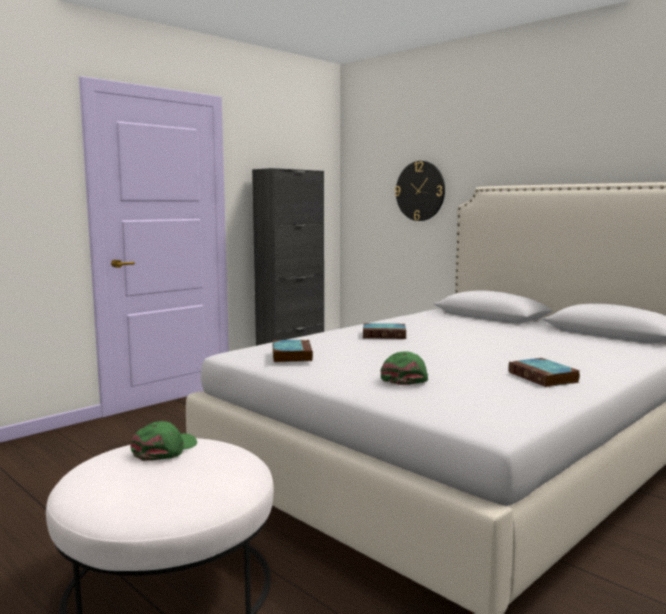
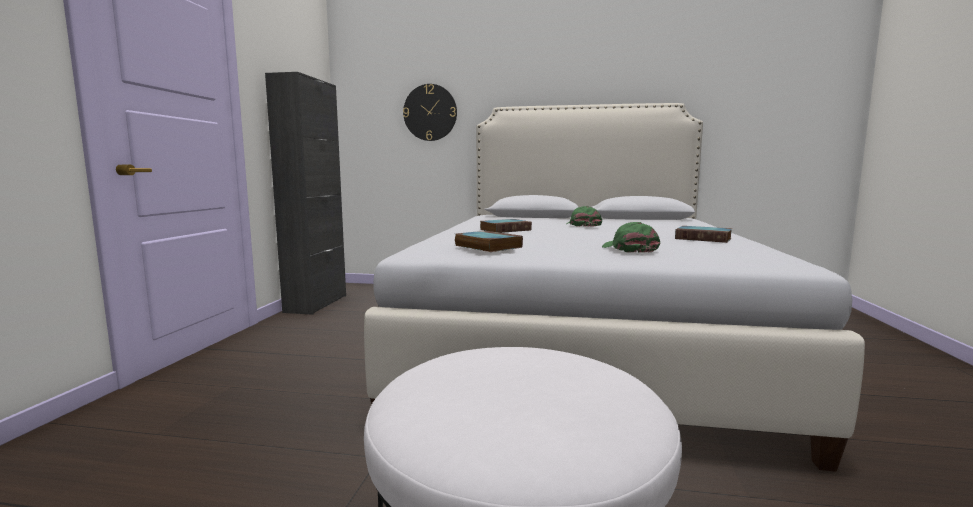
camera: 35 degrees left, 0 degrees up
green cap [130,421,197,461] -> green cap moved to [566,206,602,227]

